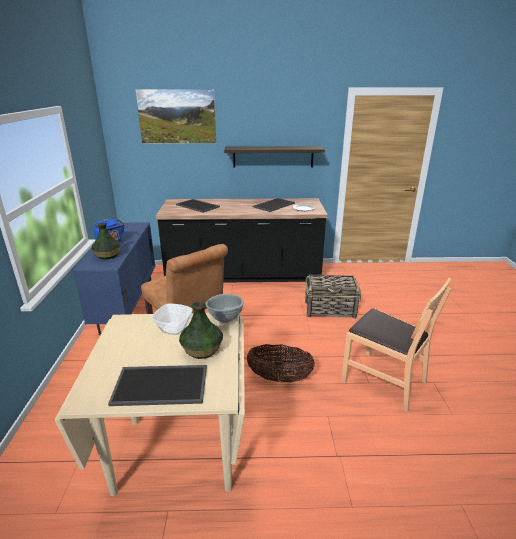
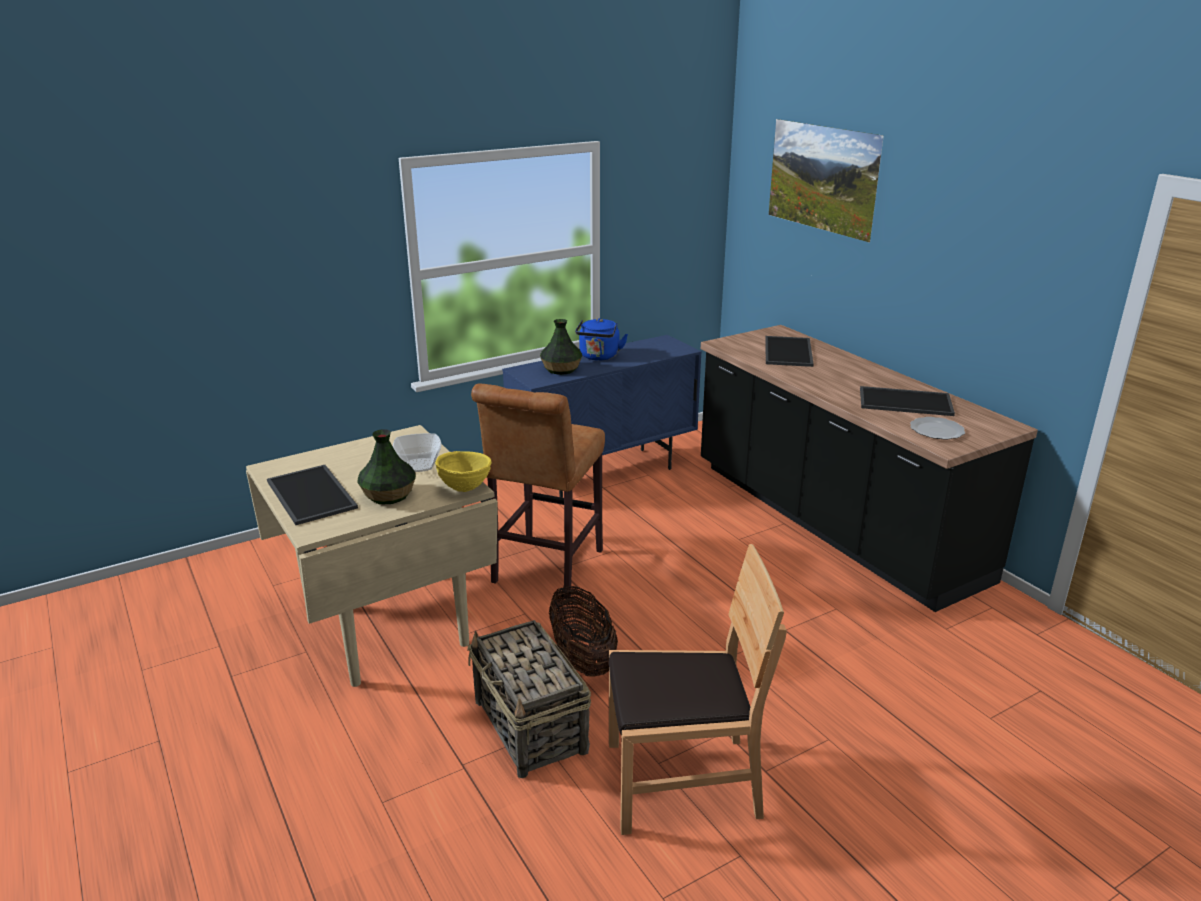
camera: 60 degrees right, 0 degrees up
grey bowl [205,294,244,323] -> yellow bowl [435,451,492,492]
shelf [224,146,325,168] -> none
basket [305,275,361,319] -> basket moved to [467,620,591,778]
brown chair [341,278,451,412] -> brown chair turned 105 degrees counterclockwise [609,544,787,835]

